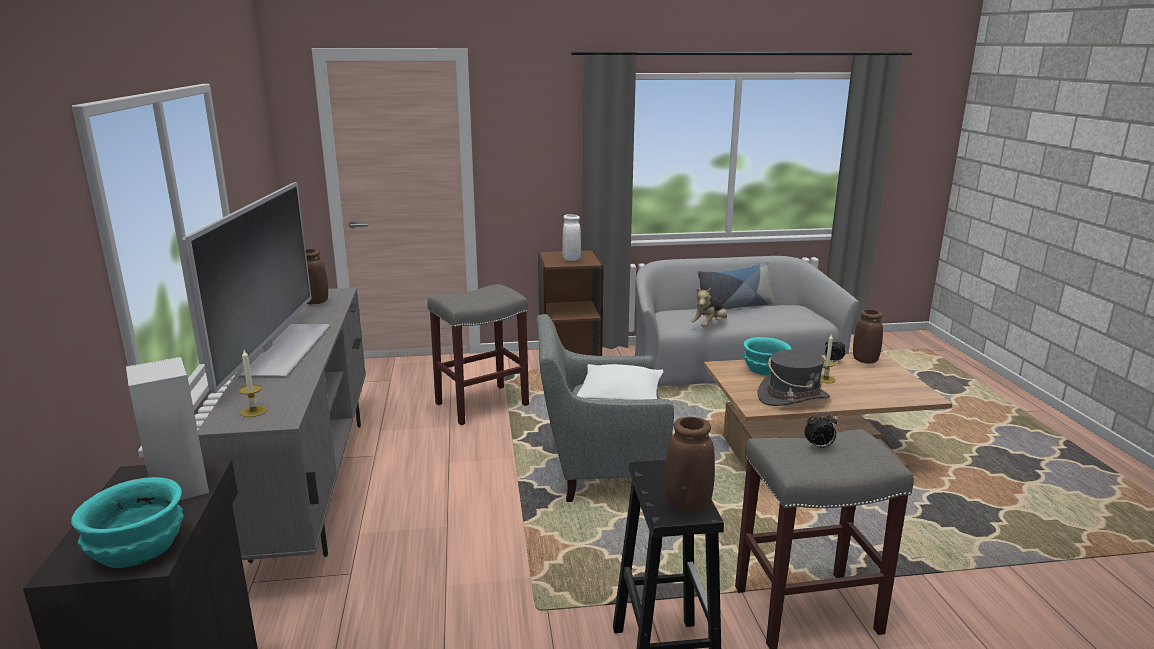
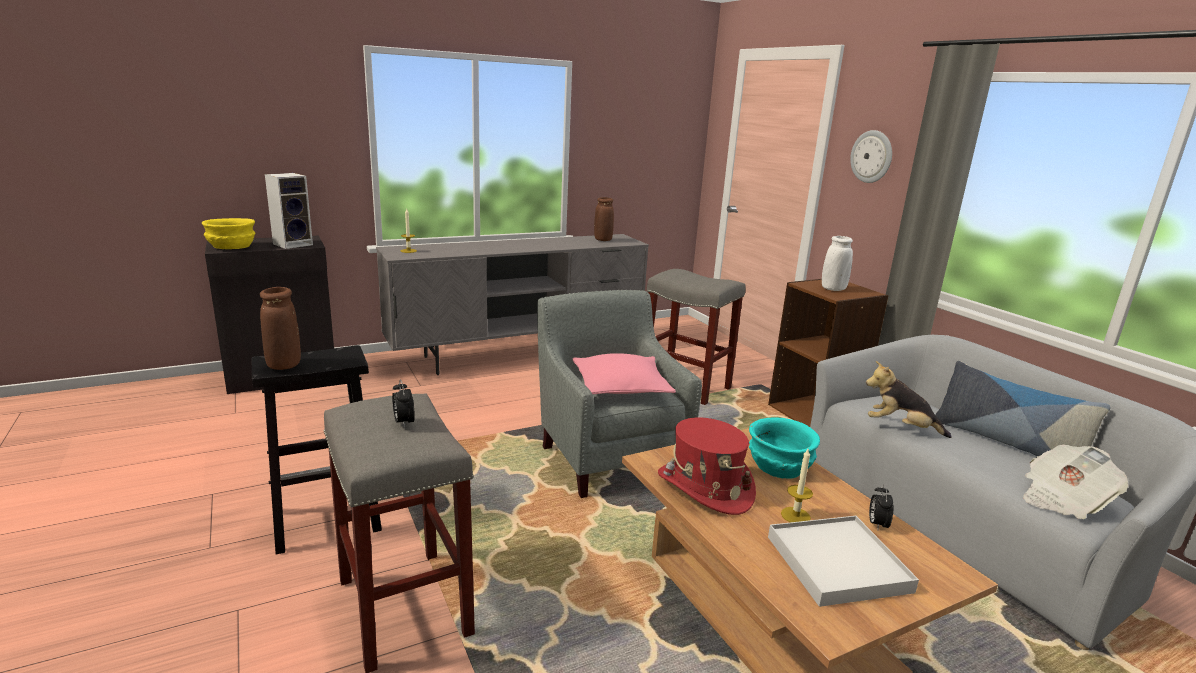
camera: 70 degrees right, 0 degrees up
turquoise bowl [71,477,184,568] -> yellow bowl [202,218,256,249]
television [182,182,330,393] -> none
white pillow [576,364,663,400] -> pink pillow [572,353,676,394]
grey hat [757,349,830,406] -> red hat [658,417,756,515]
brown vase [853,309,883,364] -> none
none -> white tray [768,516,919,607]
none -> wall clock [850,130,892,183]
none -> newspaper [1023,444,1128,519]

